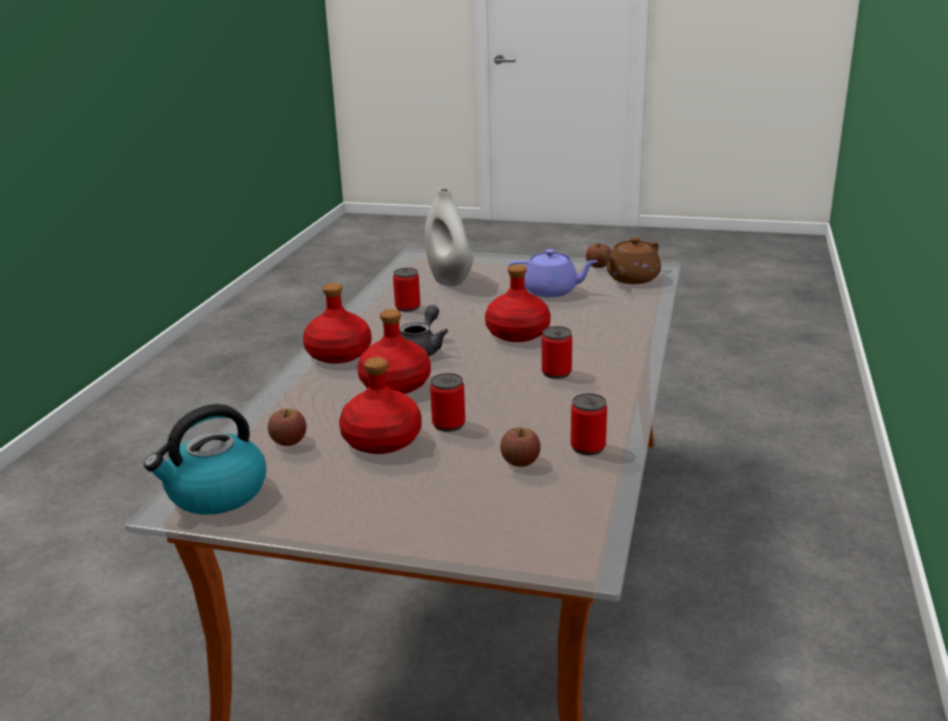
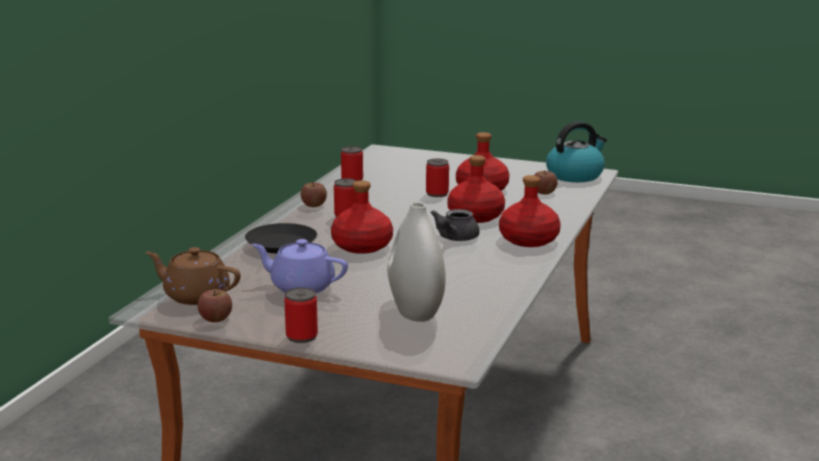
camera: 175 degrees left, 5 degrees down
can [393,268,420,312] -> can moved to [284,287,318,343]
apple [500,427,541,467] -> apple moved to [301,182,327,207]
brown teapot [606,237,661,284] -> brown teapot turned 120 degrees counterclockwise [145,247,241,305]
none -> black plate [245,223,317,253]

